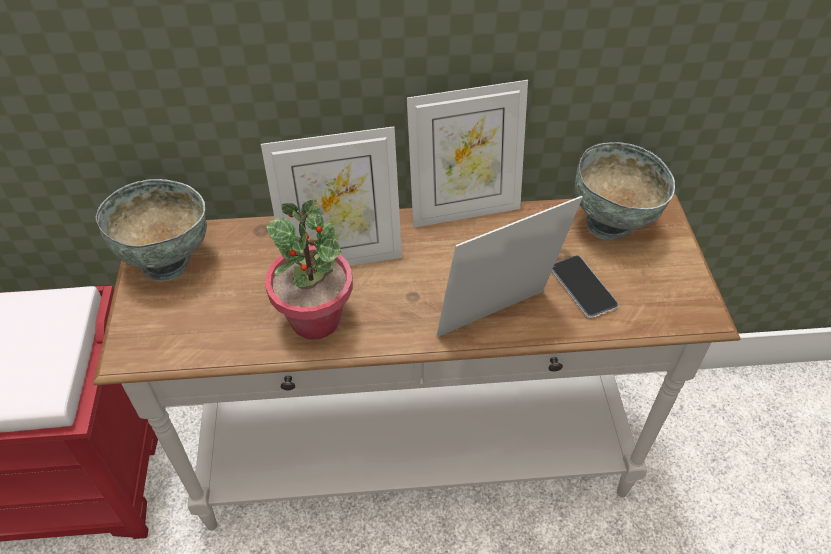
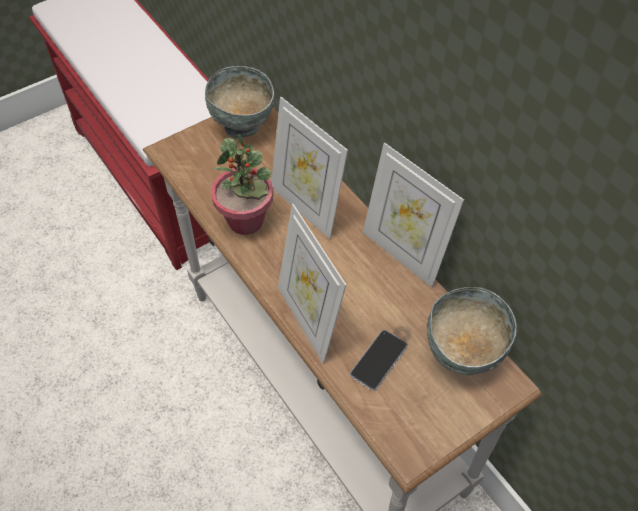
camera: 60 degrees right, 5 degrees up
picture frame [436,196,583,337] -> picture frame turned 150 degrees counterclockwise [278,204,346,364]

